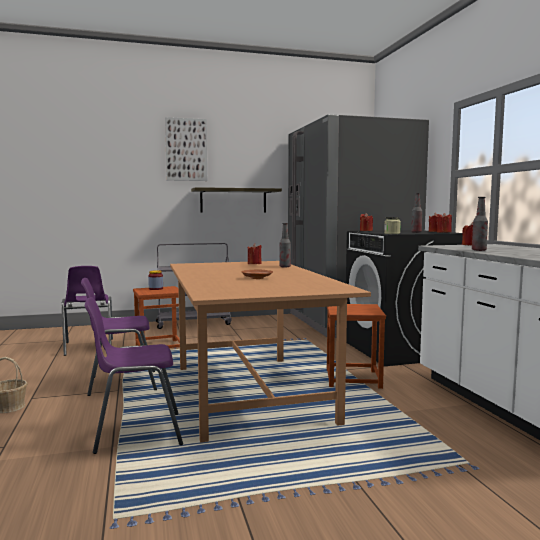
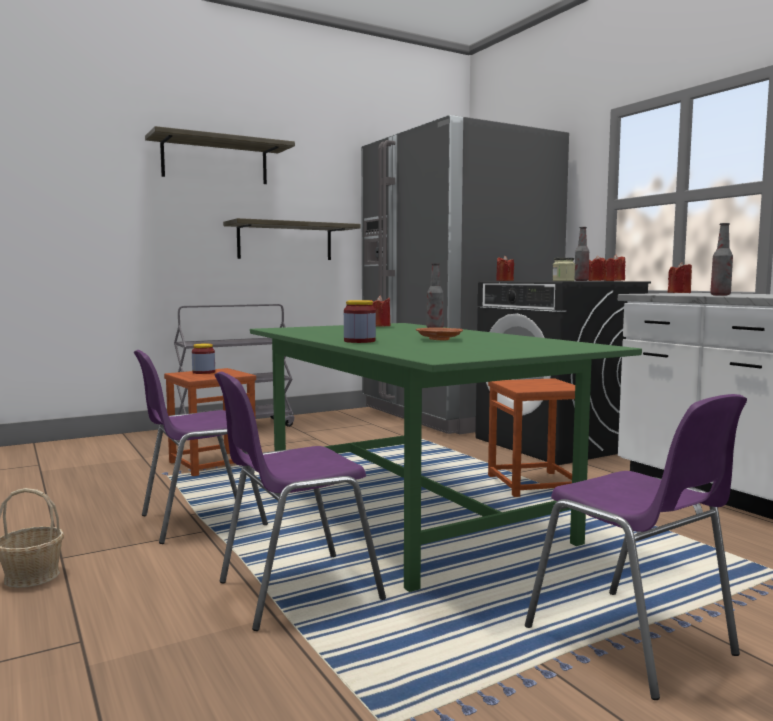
camera: 15 degrees left, 0 degrees up
purple chair [62,266,113,356] -> purple chair moved to [525,394,747,700]
picture [165,117,207,181] -> shelf [145,126,295,184]
brown dining table [170,261,371,442] -> green dining table [250,323,642,592]
none -> jar [344,300,376,343]

